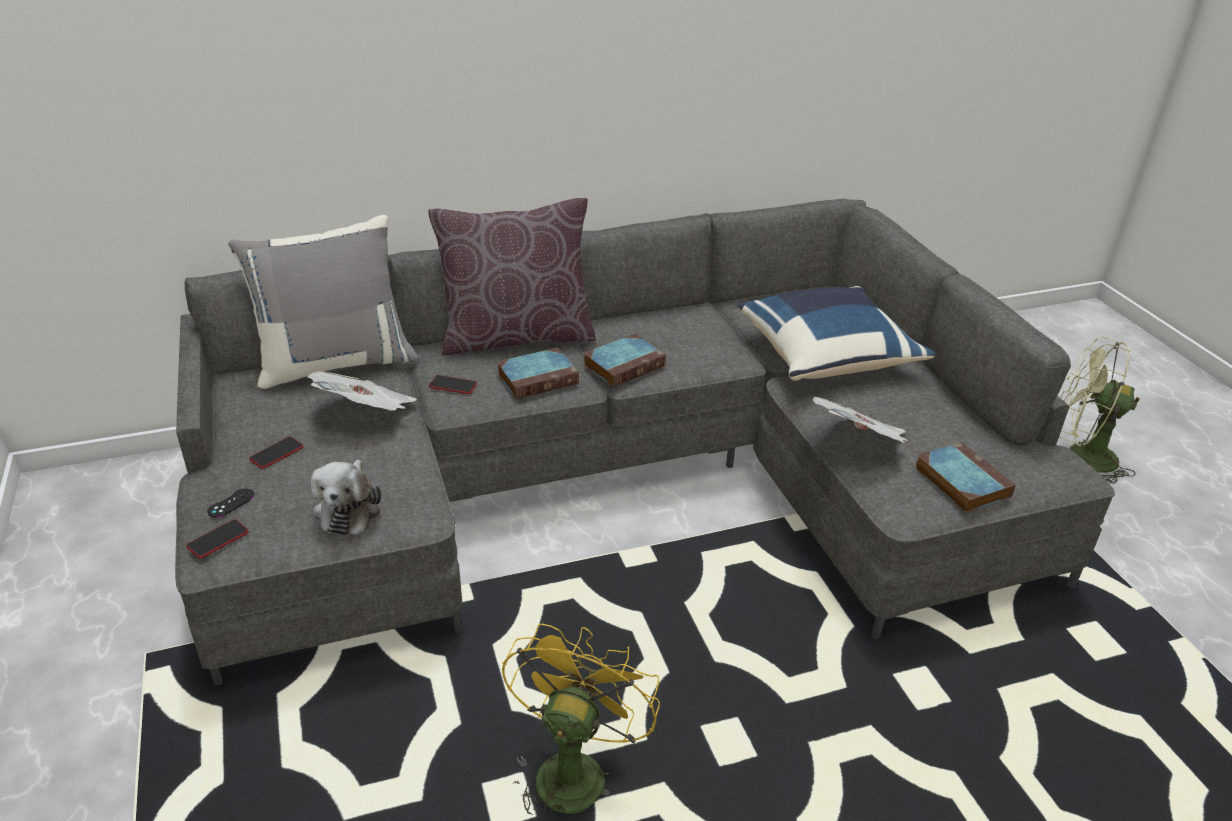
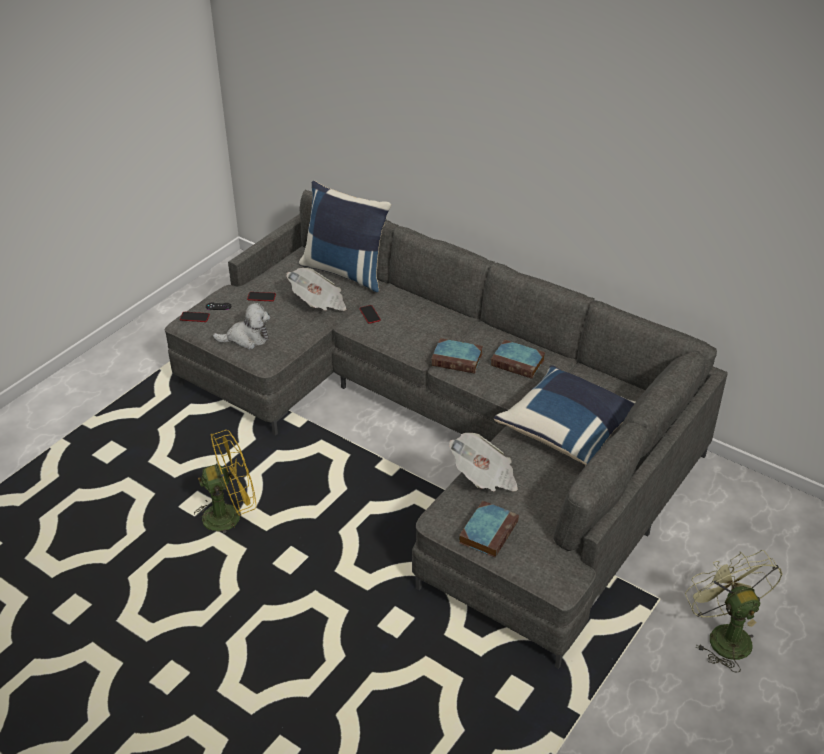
camera: 55 degrees right, 5 degrees up
grey pillow [228,215,418,391] -> blue pillow [299,181,391,292]
plush toy [311,460,381,535] -> plush toy turned 150 degrees counterclockwise [213,303,270,349]
brown pillow [428,198,596,356] -> none
book [497,347,579,399] -> book moved to [490,340,546,379]

